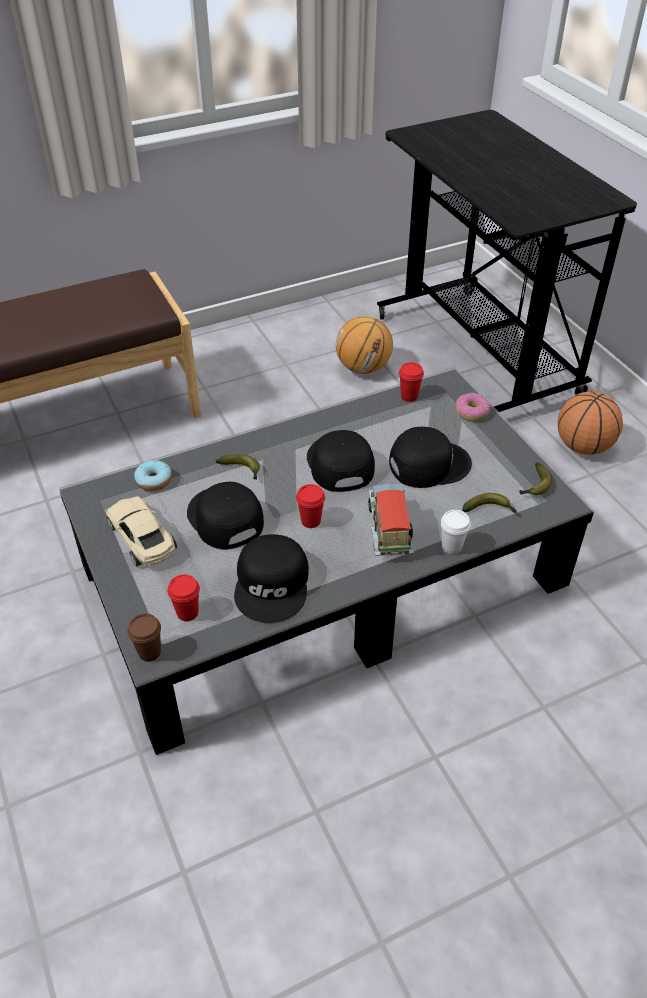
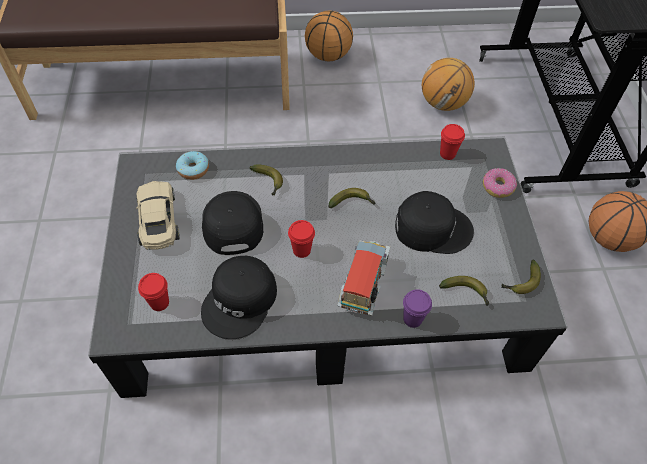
camera: 20 degrees right, 10 degrees up
brown cup [127,613,161,662] -> none
black cap [307,430,375,492] -> banana [328,188,376,209]
white cup [440,510,471,555] -> purple cup [403,289,432,328]
none -> basketball [305,11,353,62]

